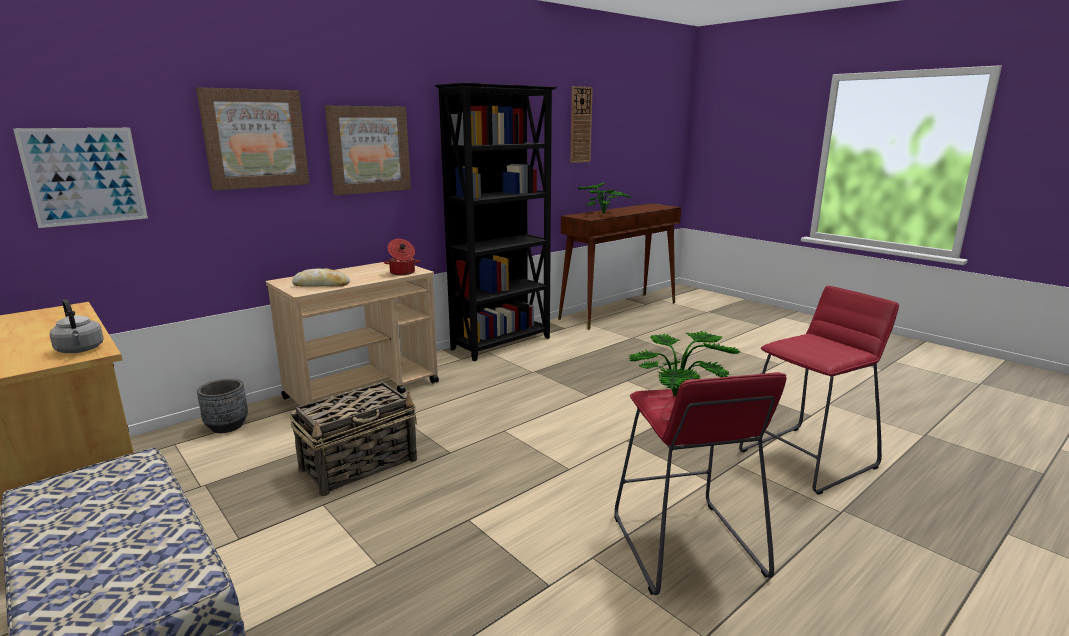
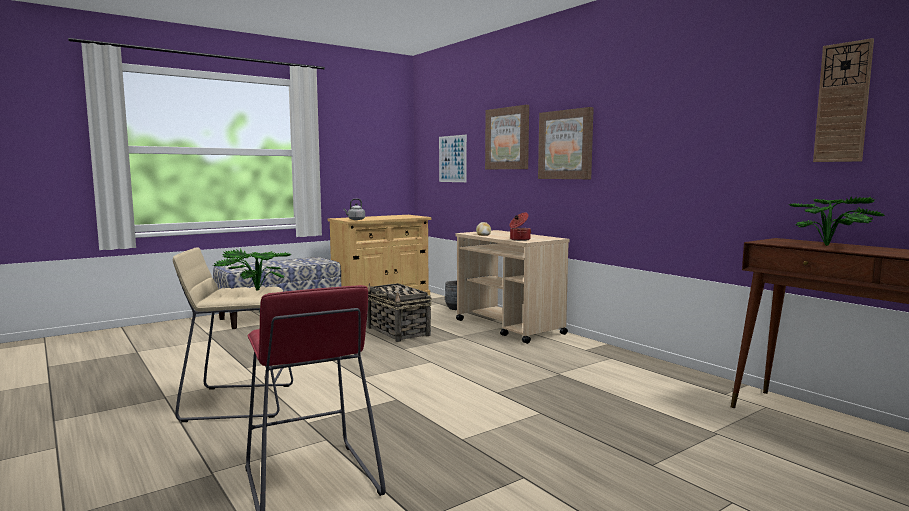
camera: 95 degrees right, 10 degrees down
black bookcase [435,83,557,361] -> none
red stool [614,372,787,595] -> beige stool [173,247,293,422]

